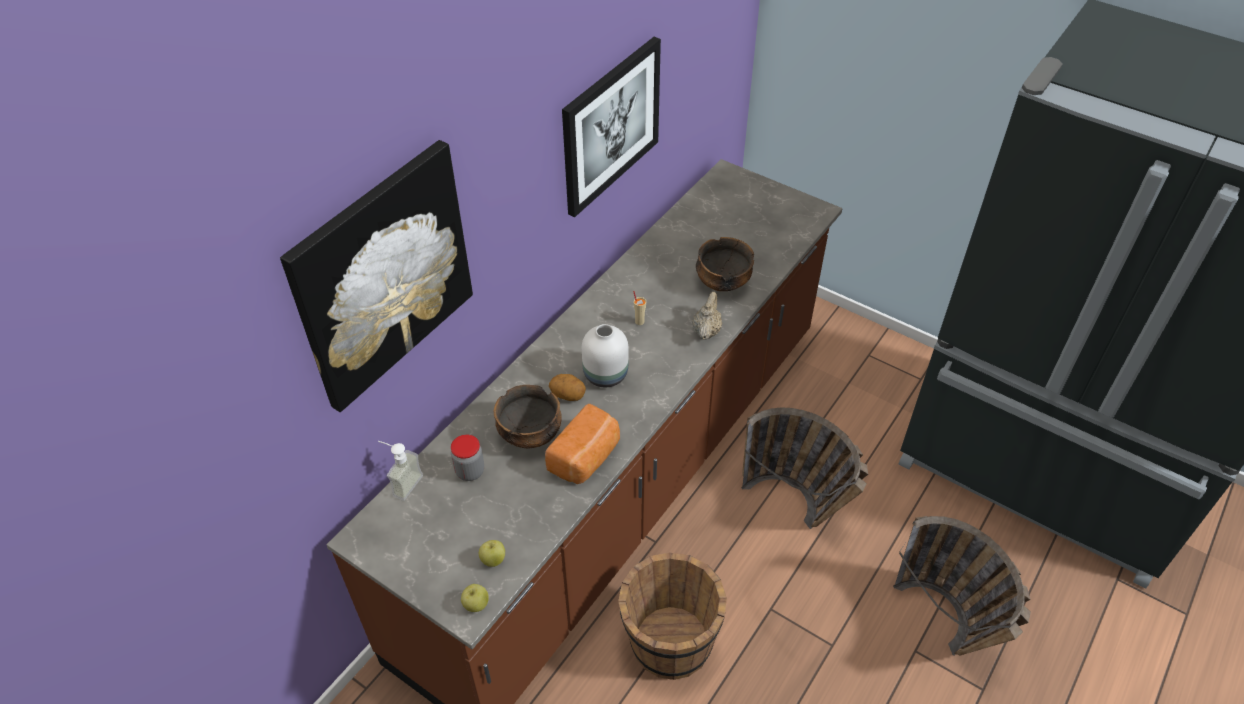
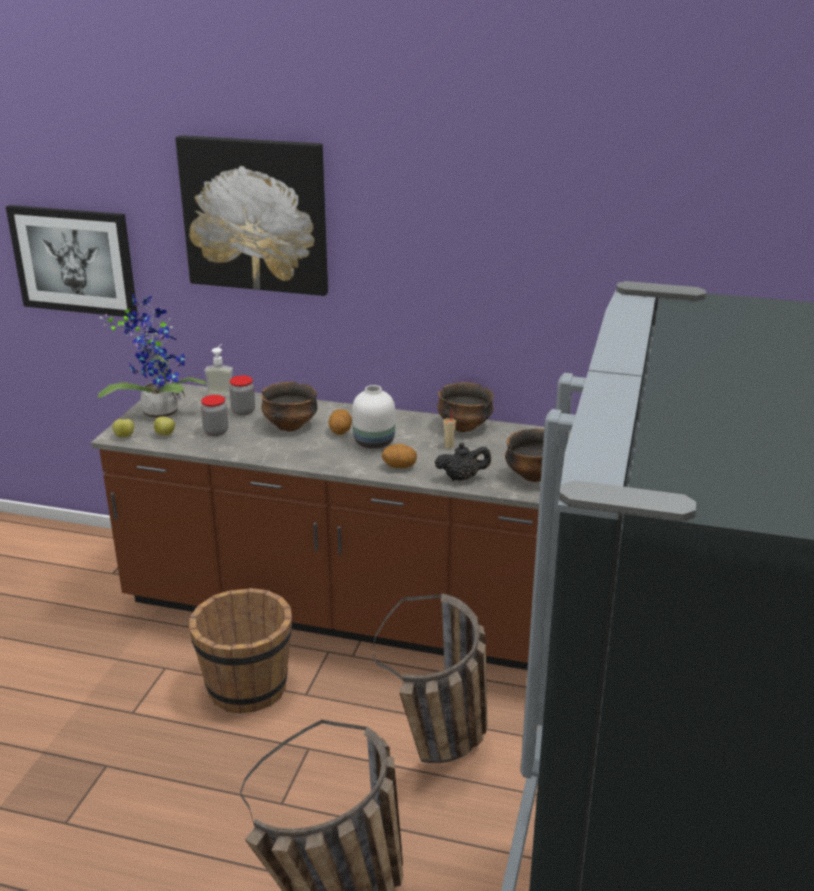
camera: 70 degrees right, 20 degrees down
bread [545,404,620,484] -> none
picture [562,37,661,217] -> picture moved to [6,205,138,317]
beige teapot [692,292,722,340] -> black teapot [435,442,491,481]
none -> potted plant [98,294,207,420]
none -> jar [201,395,228,436]
none -> potato [382,444,417,468]
none -> bowl [437,382,494,432]

